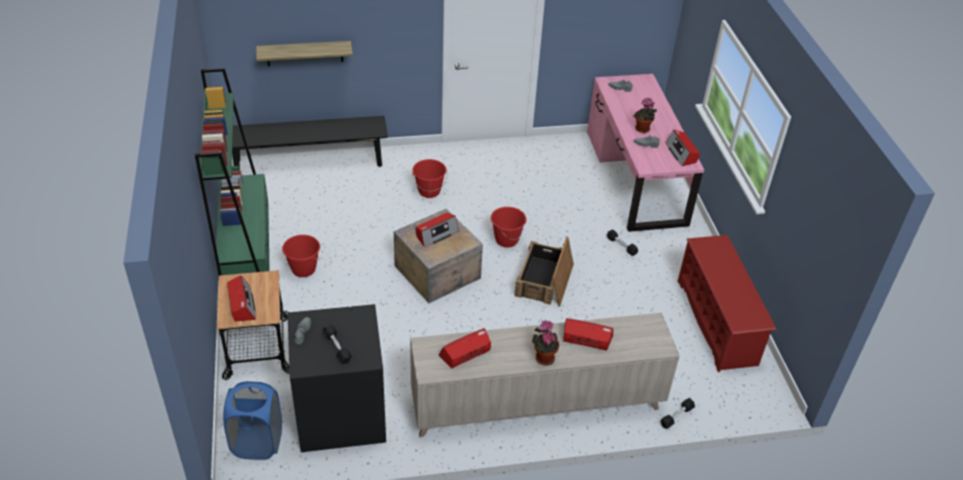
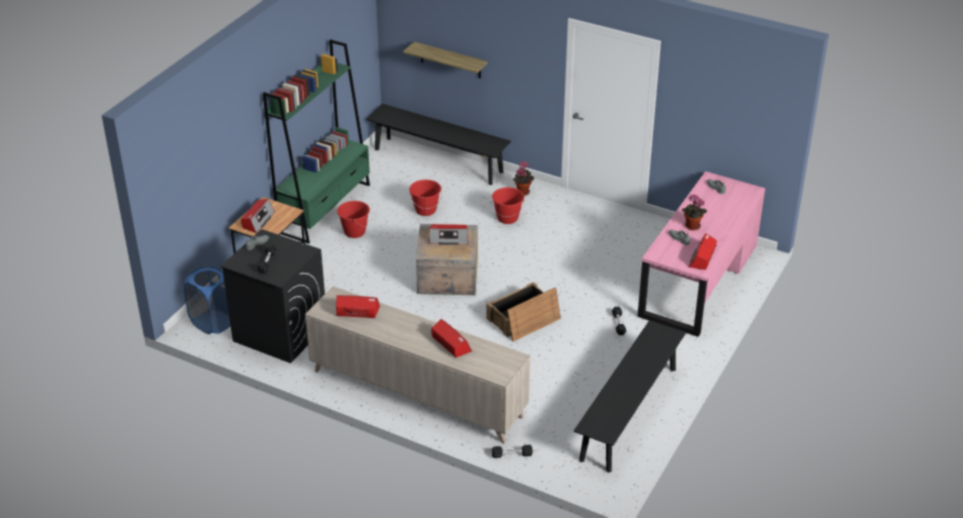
camera: 40 degrees right, 5 degrees down
red bucket [491,207,526,248] -> red bucket moved to [409,180,442,216]
potted plant [532,320,559,366] -> potted plant moved to [513,161,534,196]
red shoe rack [678,235,776,372] -> black bench [574,320,686,473]

